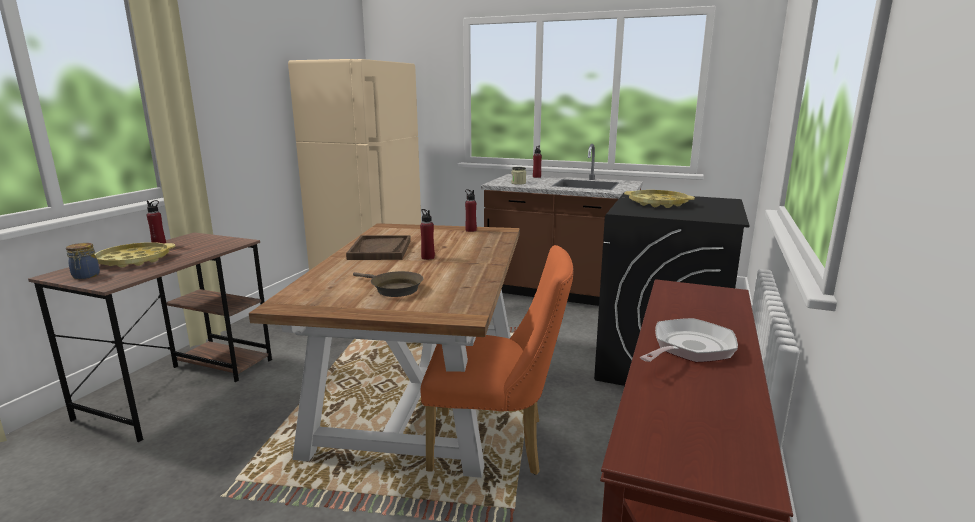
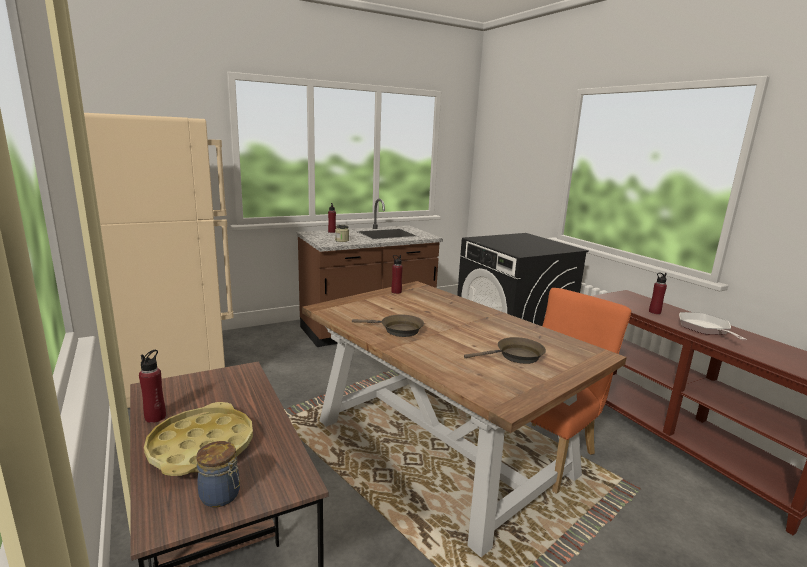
camera: 50 degrees left, 0 degrees up
brown tray [346,235,411,260] -> brown frying pan [352,315,424,337]
red bottle [420,209,435,260] -> red bottle moved to [649,273,667,314]
yellow tray [624,190,695,208] -> none

